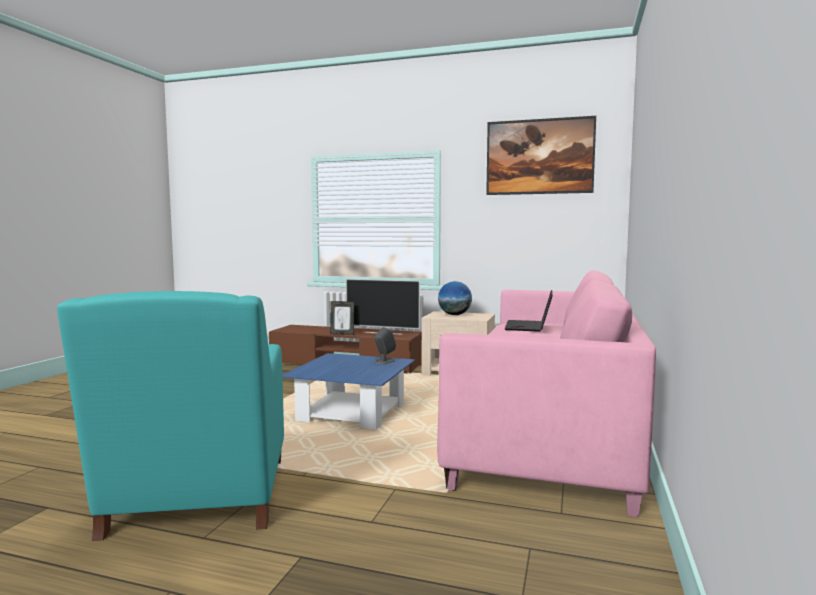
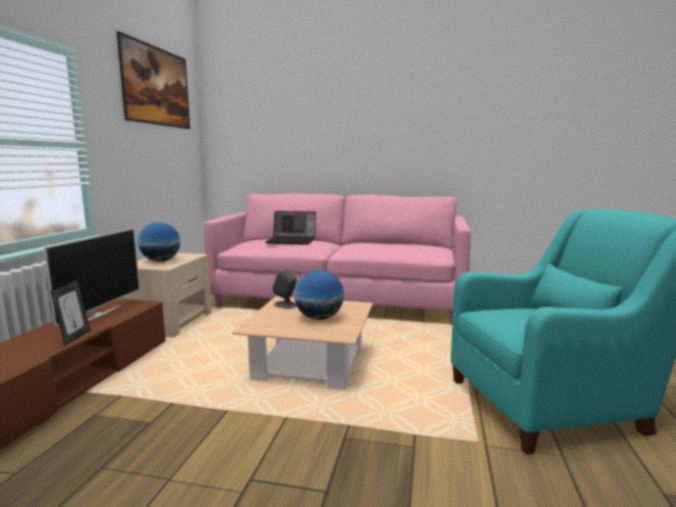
camera: 95 degrees left, 5 degrees up
blue coffee table [282,353,415,430] -> beige coffee table [232,296,373,390]
none -> globe [294,270,344,320]

